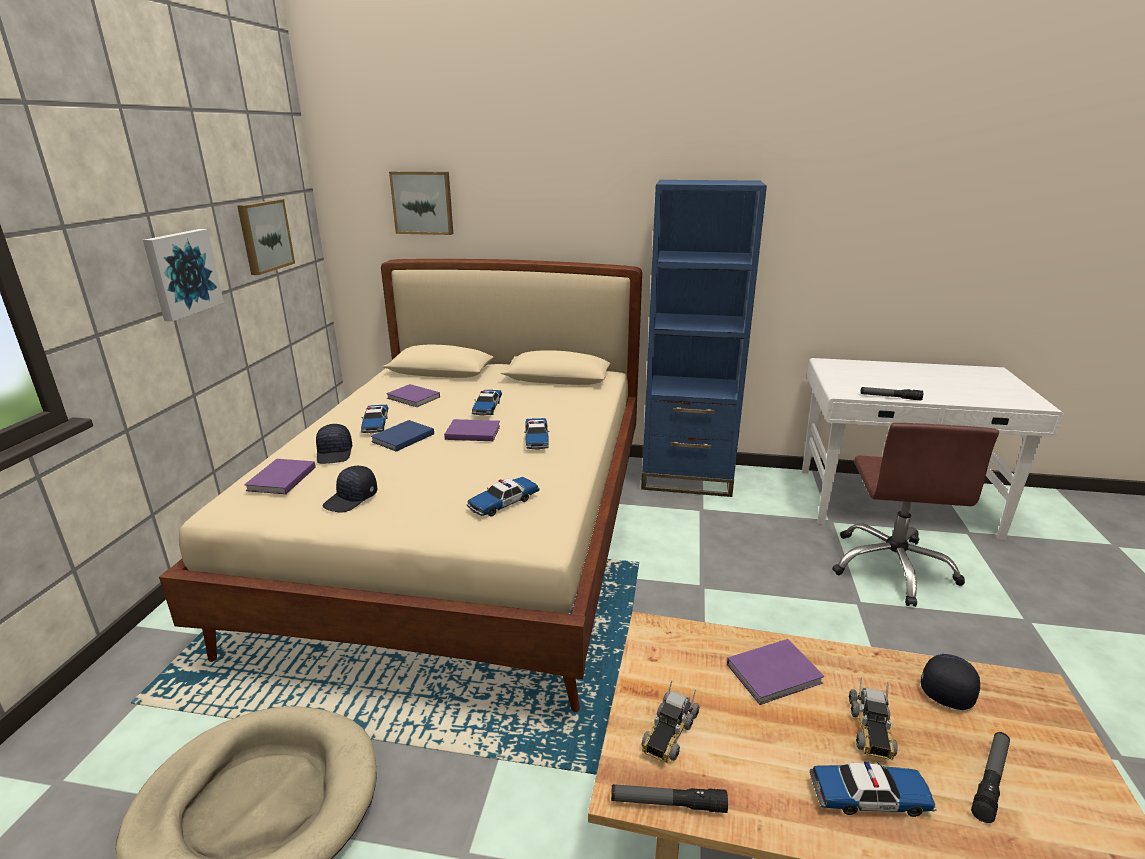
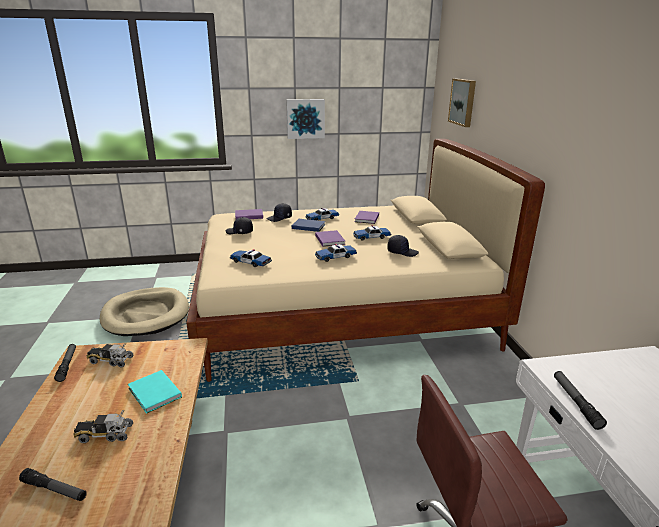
camera: 70 degrees right, 0 degrees up
picture [237,199,295,275] -> none
blue bookcase [641,180,767,497] -> none
purple book [727,639,824,705] -> turquoise book [128,370,182,414]
toy car [810,762,937,817] -> none
black cap [921,654,980,710] -> black cap moved to [387,235,419,257]

